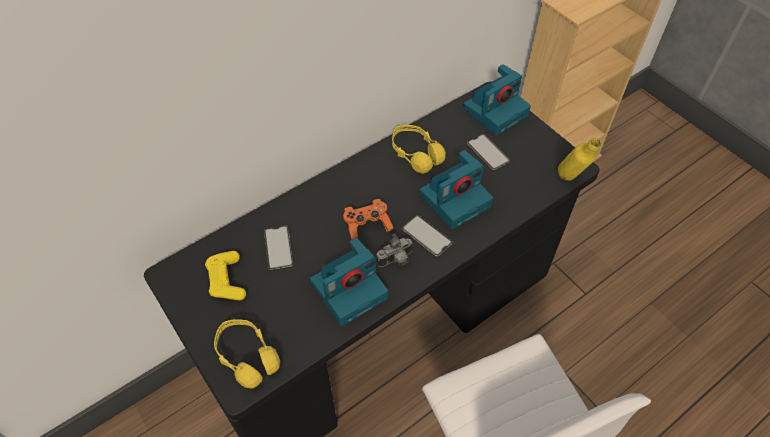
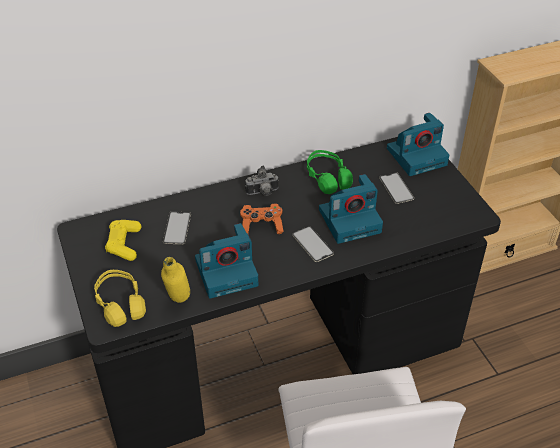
camera: 15 degrees right, 10 degrees down
camera [377,234,413,267] -> camera moved to [245,166,279,196]
yellow headphones [392,125,446,174] -> green headphones [307,150,353,194]
yellow bottle [558,138,601,181] -> yellow bottle moved to [161,257,190,303]

